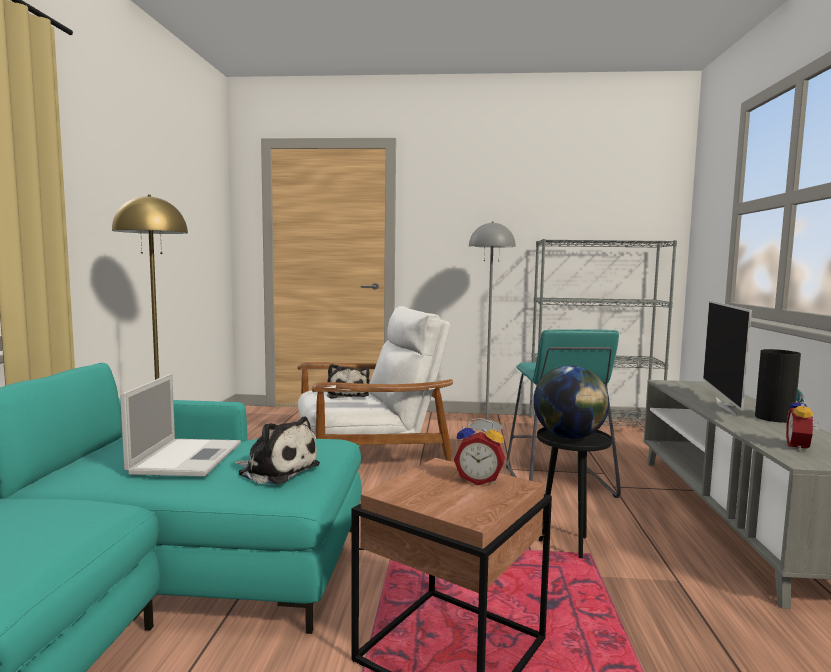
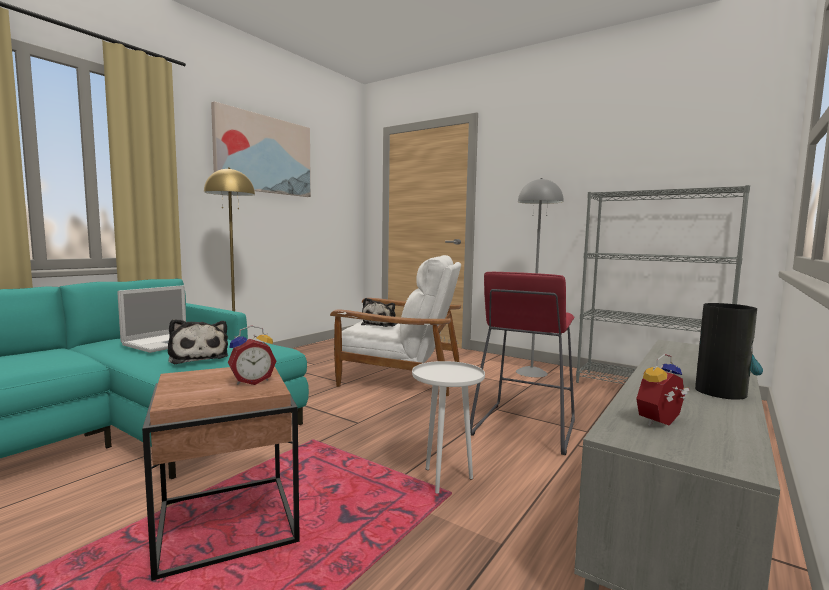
camera: 30 degrees right, 0 degrees up
alarm clock [454,418,505,486] -> alarm clock turned 75 degrees counterclockwise [228,325,276,385]
turquoise stool [506,329,621,498] -> red stool [470,272,575,455]
globe [533,365,609,439] -> none
black side table [537,427,612,558] -> white side table [412,361,485,494]
television [703,301,752,415] -> none
none -> picture [211,101,311,197]

